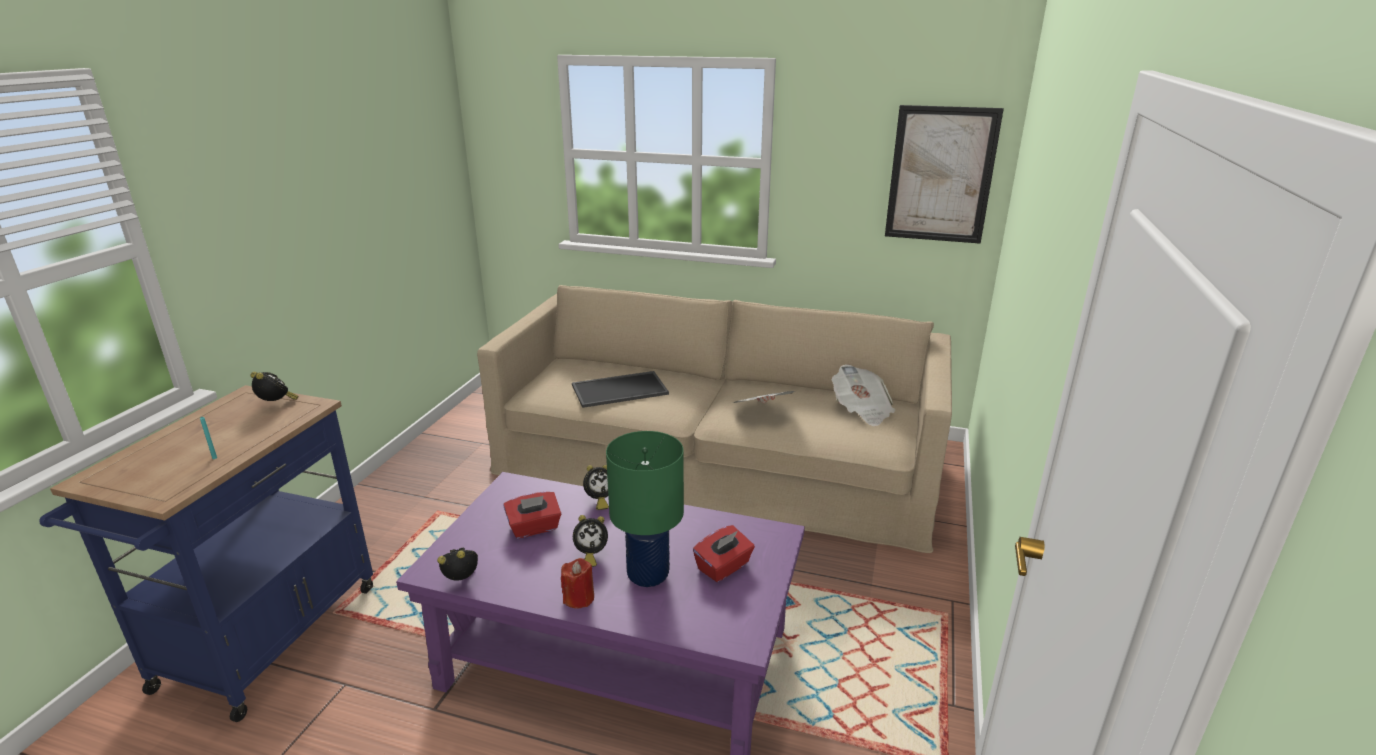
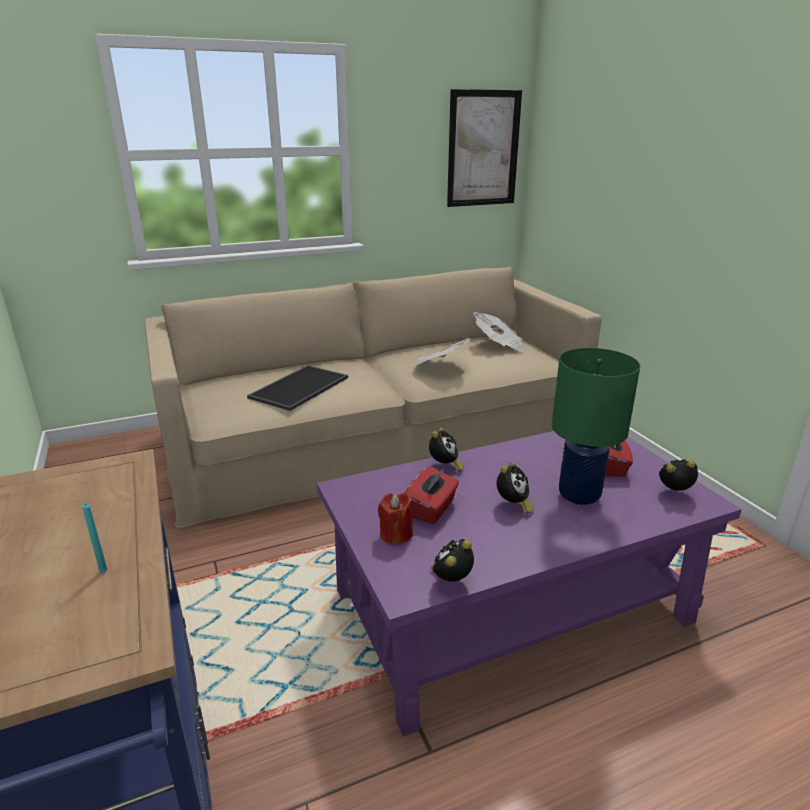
camera: 40 degrees left, 0 degrees up
alarm clock [251,372,299,401] -> alarm clock moved to [659,459,698,491]
red candle [561,558,594,608] -> red candle moved to [378,493,413,545]

